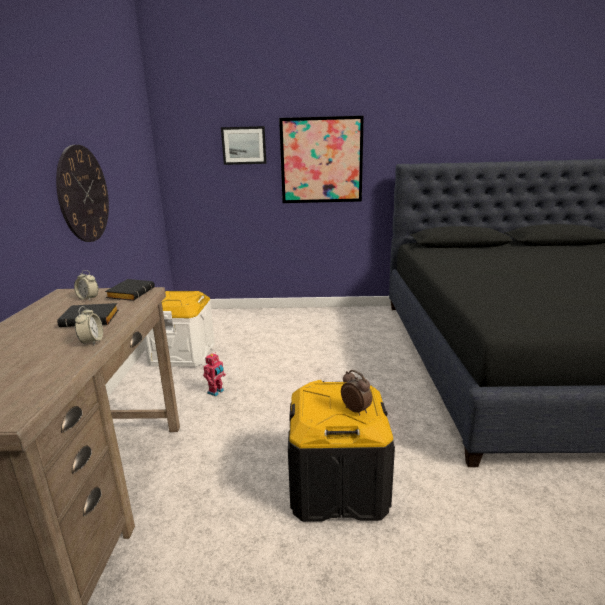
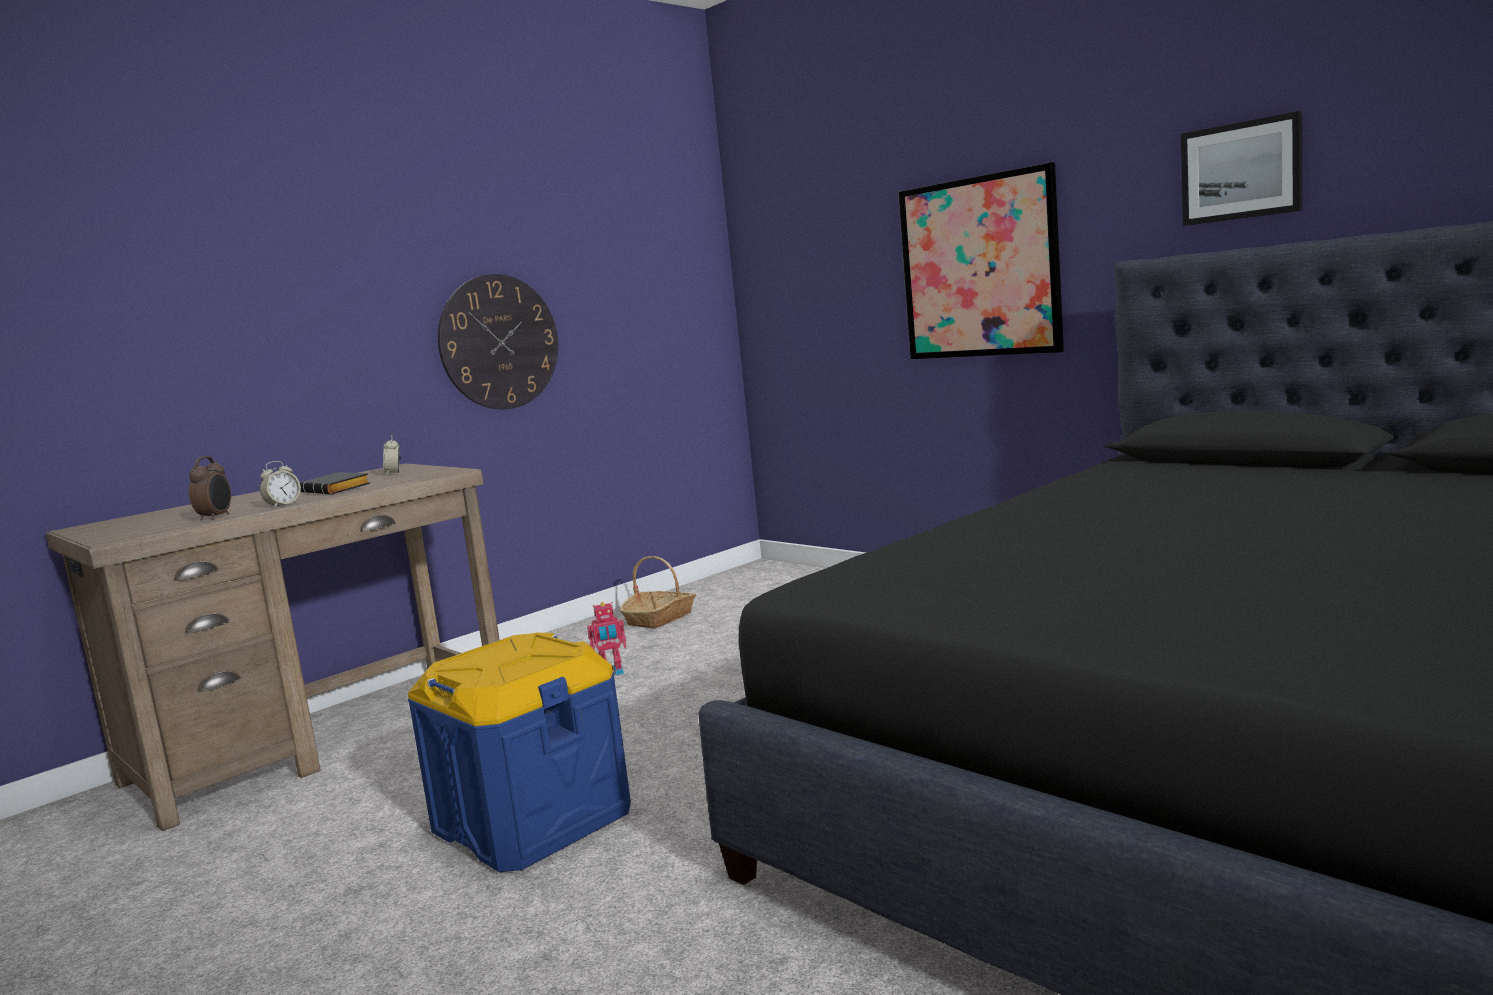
camera: 45 degrees right, 10 degrees down
black book [105,279,155,301] -> none
white storage box [144,291,215,367] -> basket [619,556,696,629]
picture [221,126,266,165] -> picture moved to [1181,111,1302,226]
black storage box [288,380,395,522] -> blue storage box [408,633,631,872]
alarm clock [341,370,372,416] -> alarm clock moved to [189,456,231,520]

